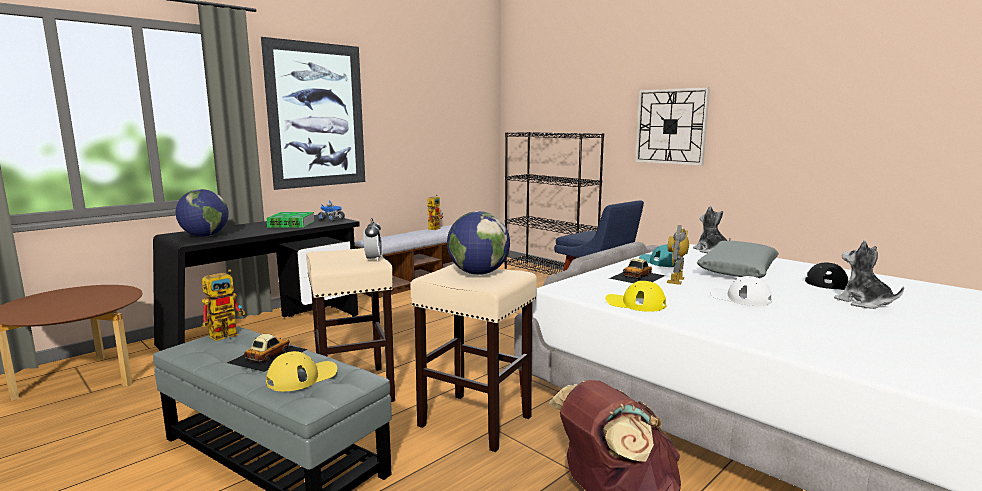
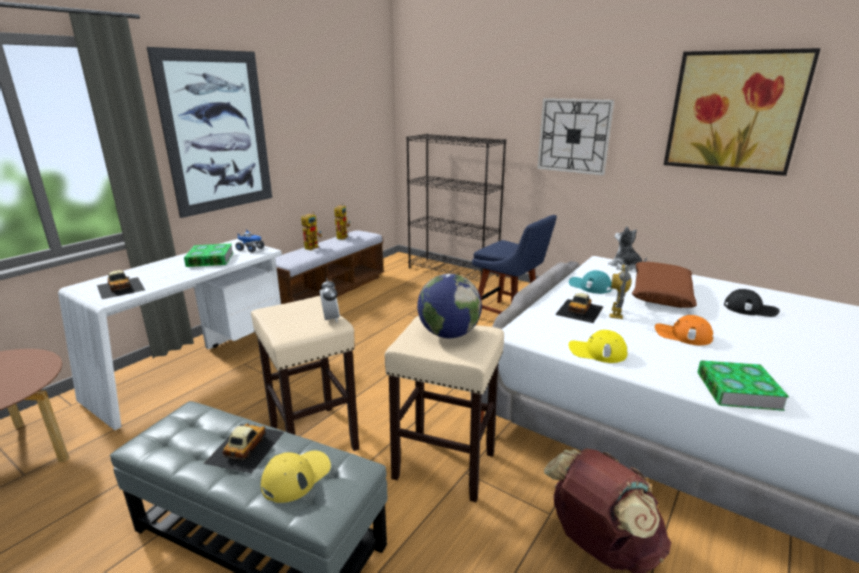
camera: 10 degrees left, 10 degrees up
black desk [153,215,360,351] -> white desk [58,239,282,430]
globe [175,189,229,237] -> toy car [97,270,145,299]
toy robot [202,269,245,341] -> toy robot moved to [301,212,322,250]
grey pillow [697,241,779,278] -> brown pillow [632,262,697,308]
white cap [710,276,772,306] -> orange cap [655,315,713,345]
plush toy [834,240,904,309] -> none
none -> picture [664,48,821,176]
none -> book [697,360,789,411]

